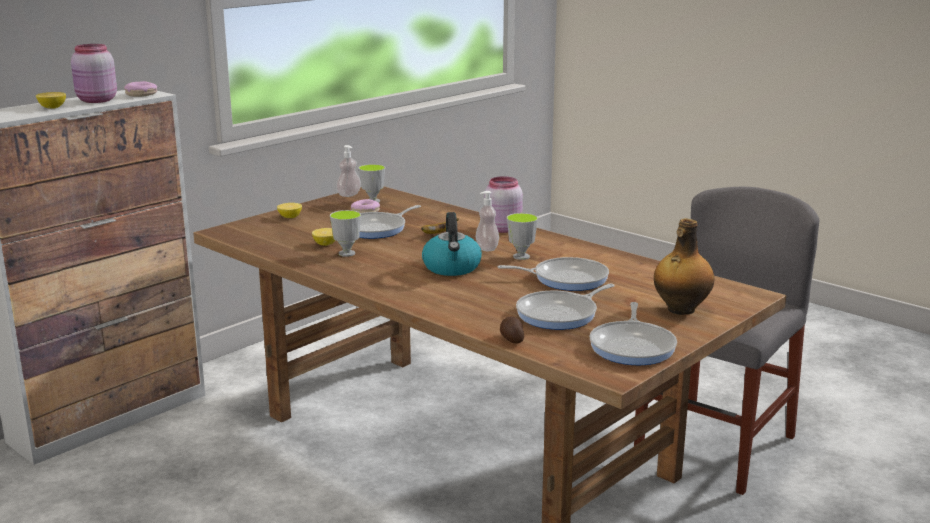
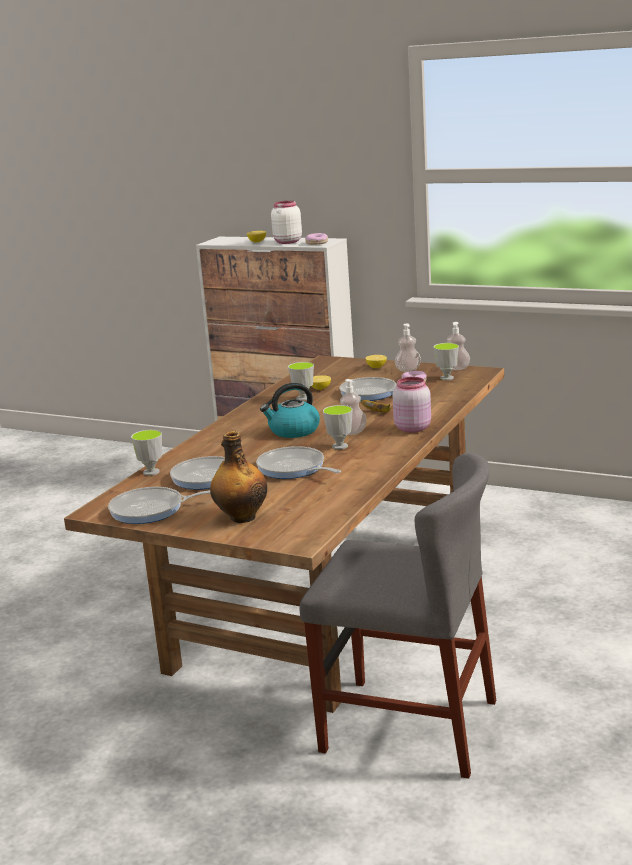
camera: 75 degrees right, 0 degrees up
pink jar [71,44,117,103] -> white jar [271,201,302,244]
frying pan [497,257,609,291] -> frying pan turned 150 degrees clockwise [256,446,341,479]
potato [500,316,524,344] -> cup [131,430,162,476]
none -> soap dispenser [395,324,421,372]

